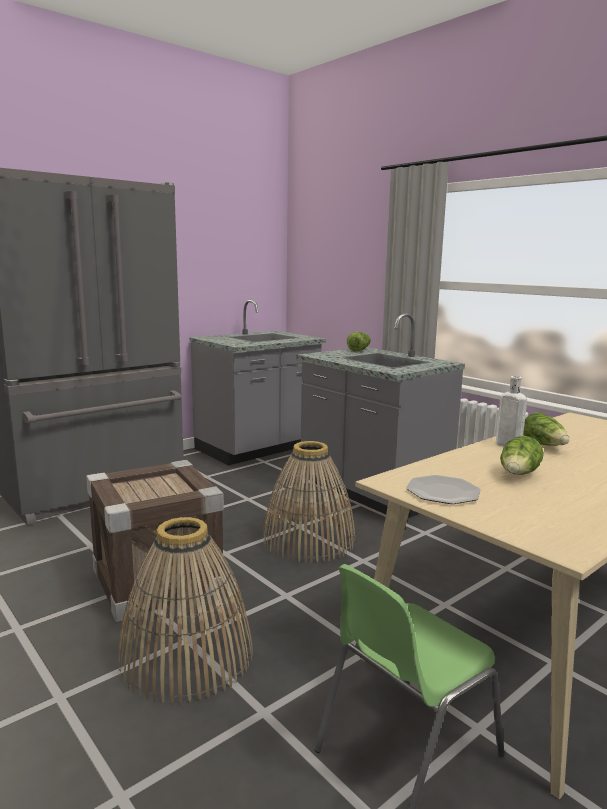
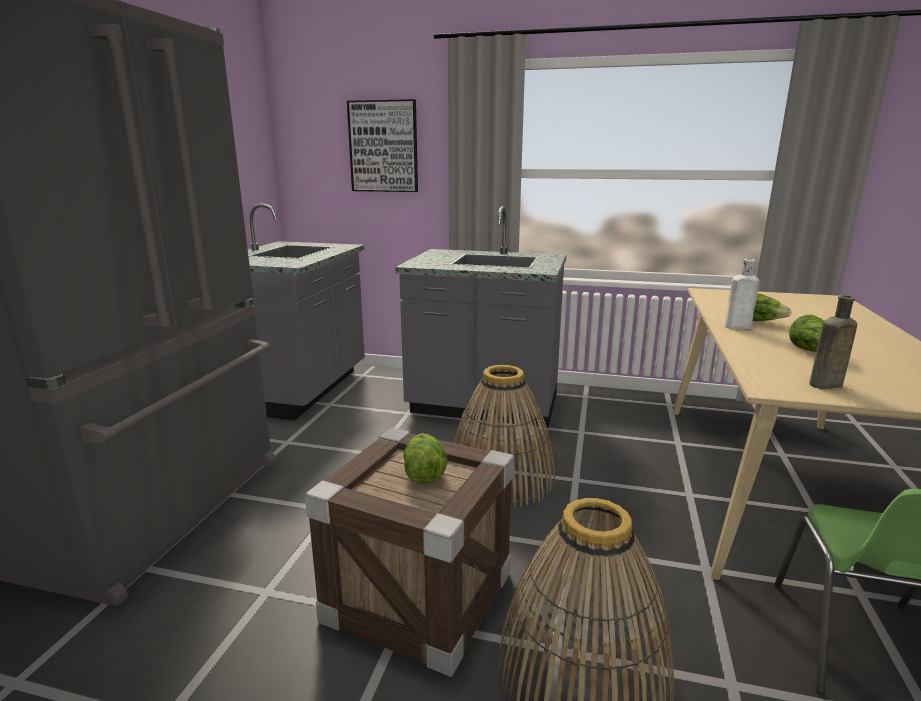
camera: 35 degrees left, 5 degrees up
lettuce [347,332,371,352] -> lettuce moved to [403,433,447,484]
plate [406,475,481,504] -> brown bottle [809,295,857,389]
none -> picture [347,99,418,192]

